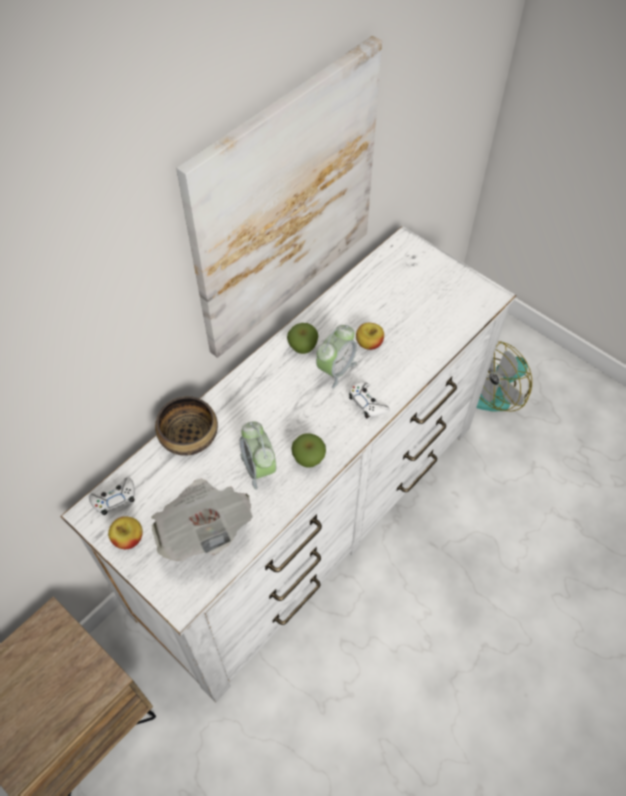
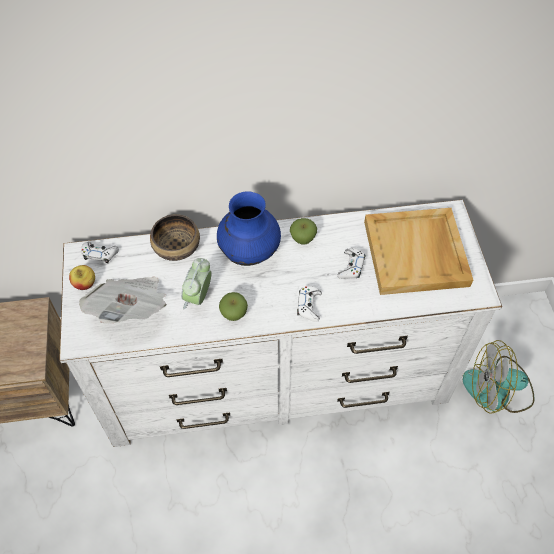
camera: 40 degrees right, 0 degrees up
picture [176,36,382,358] -> none
alarm clock [316,325,357,388] -> none
apple [356,323,384,350] -> white game controller [338,248,365,279]
none -> blue vase [217,191,281,266]
none -> beige tray [364,208,473,295]

